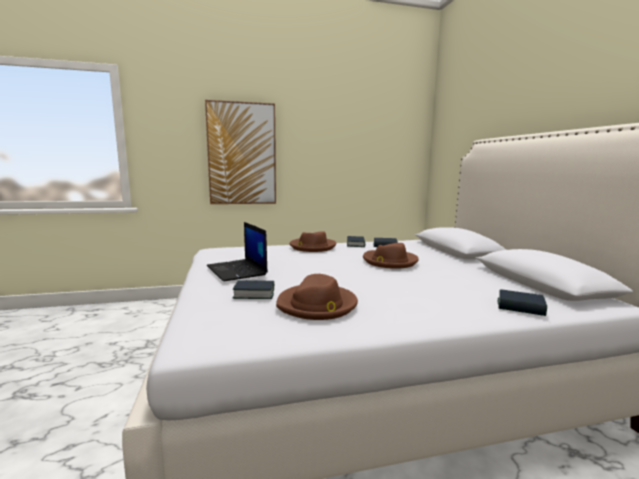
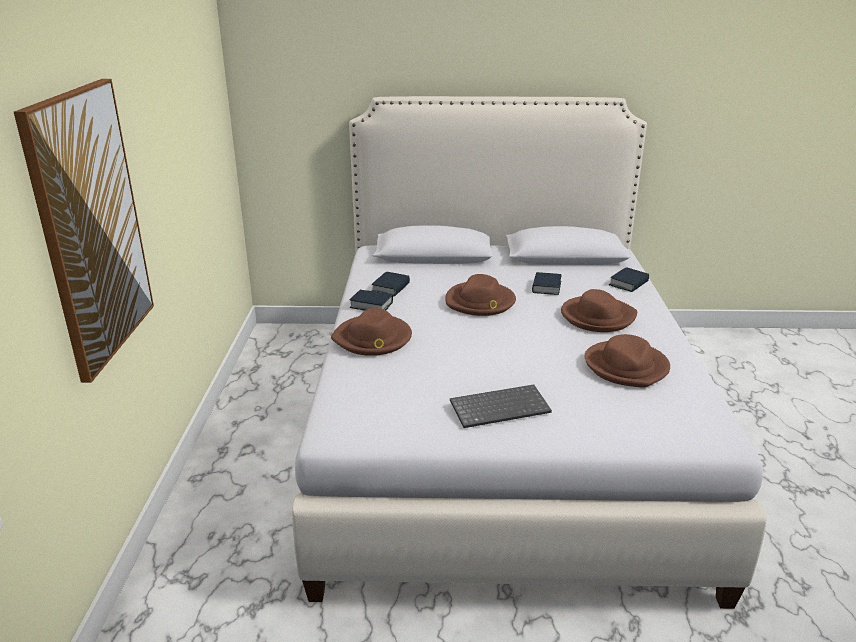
camera: 75 degrees left, 15 degrees up
laptop [207,222,268,281] -> keyboard [450,384,552,428]
book [233,280,274,299] -> book moved to [532,272,561,295]
none -> brown hat [561,289,637,332]

